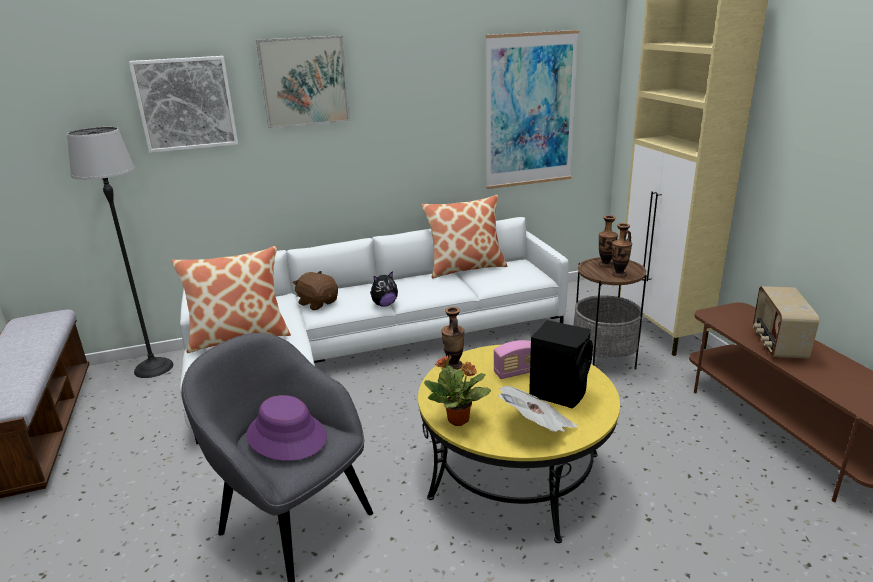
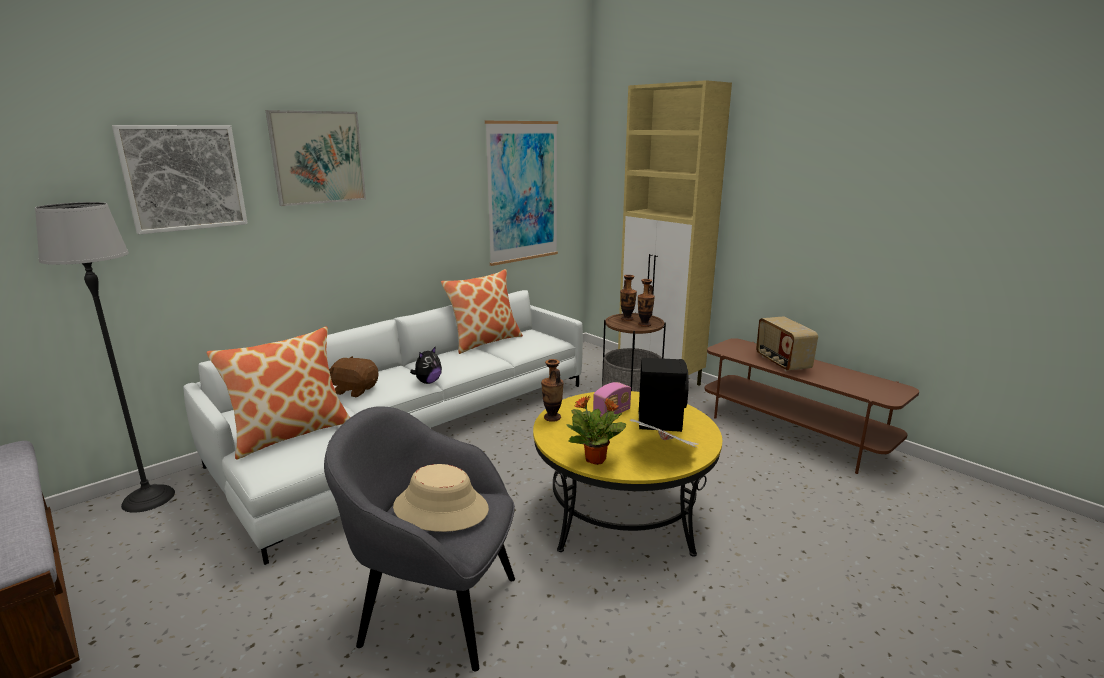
camera: 25 degrees left, 5 degrees down
purple hat [246,395,327,461] -> beige hat [393,464,489,532]

